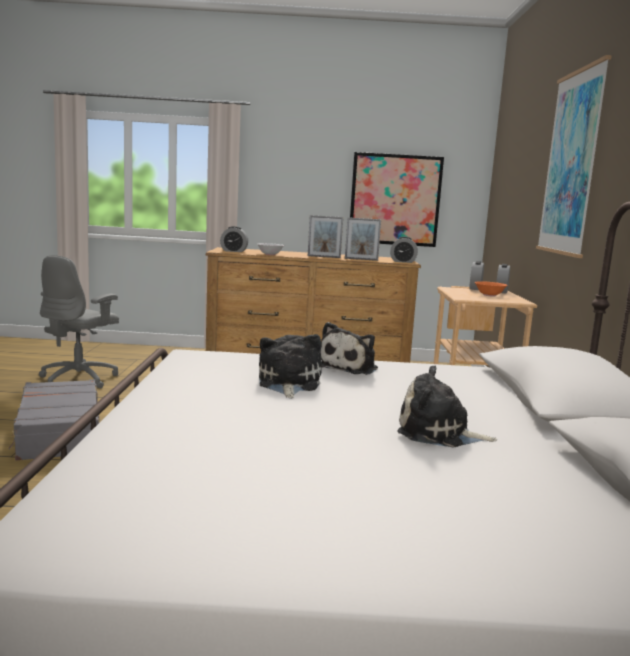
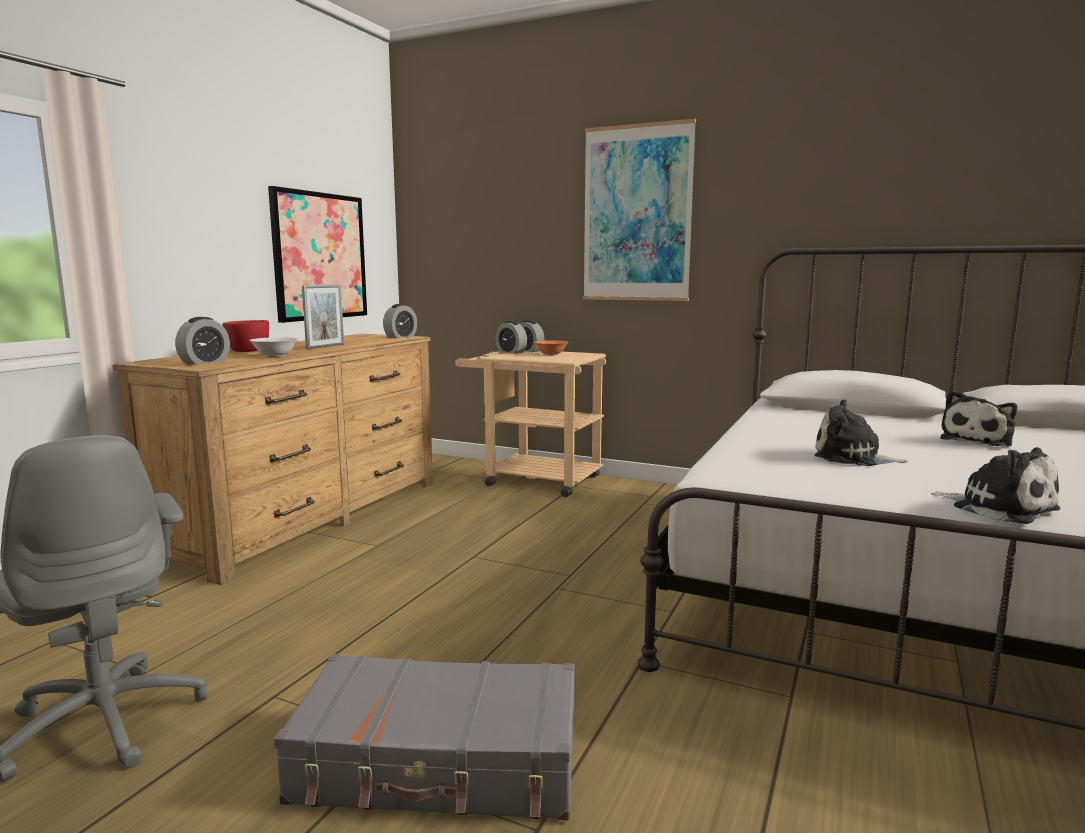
camera: 65 degrees left, 0 degrees up
plush toy [320,322,378,375] -> plush toy moved to [931,447,1060,524]
picture frame [345,217,381,261] -> none
none -> red bowl [223,320,269,352]

